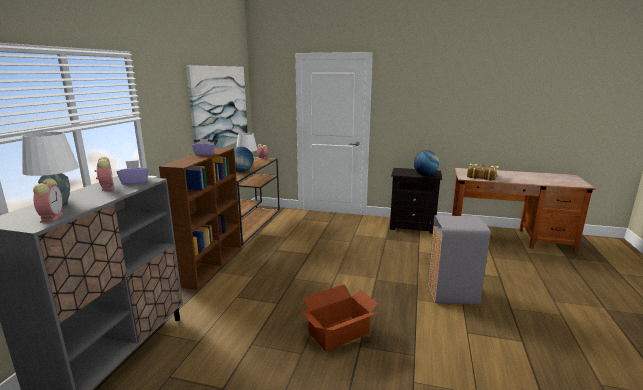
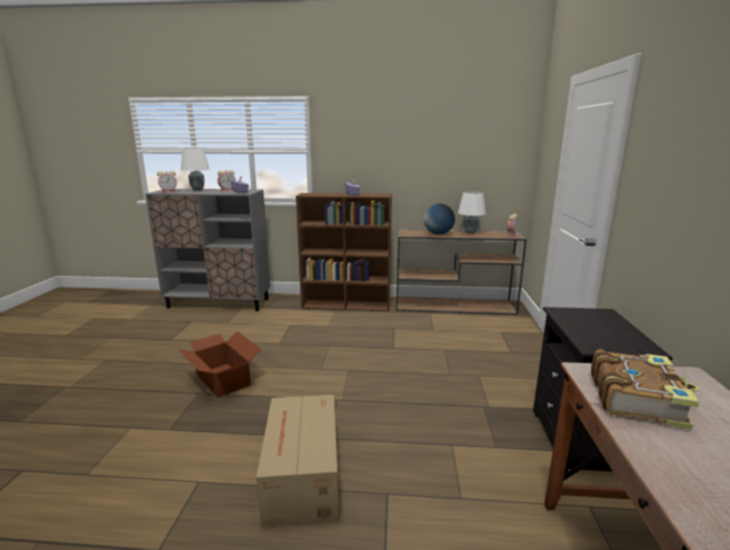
camera: 80 degrees right, 0 degrees up
picture [186,65,248,147] -> none
globe [414,151,439,176] -> none
grey trash can [428,215,490,305] -> cardboard box [256,394,339,528]

